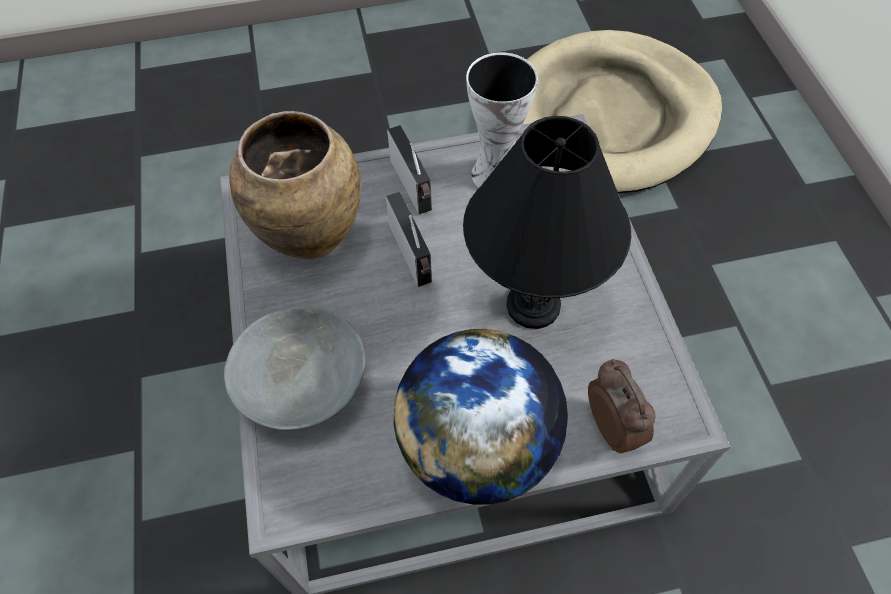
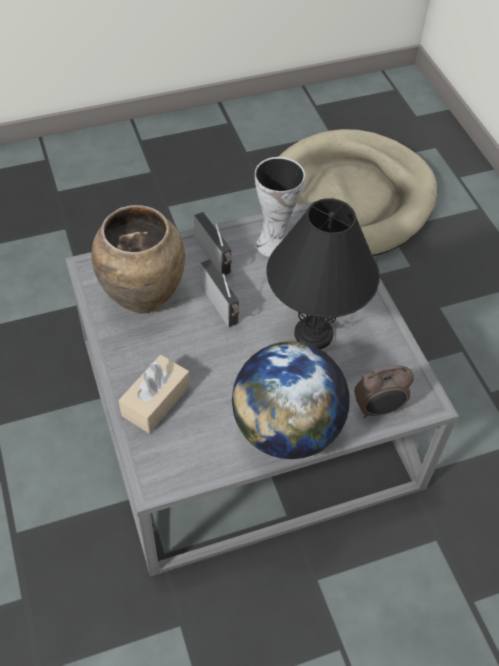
camera: 10 degrees left, 5 degrees down
grey bowl [224,307,365,430] -> beige tissue box [119,355,190,433]
alarm clock [588,359,656,453] -> alarm clock turned 105 degrees clockwise [354,366,414,418]

